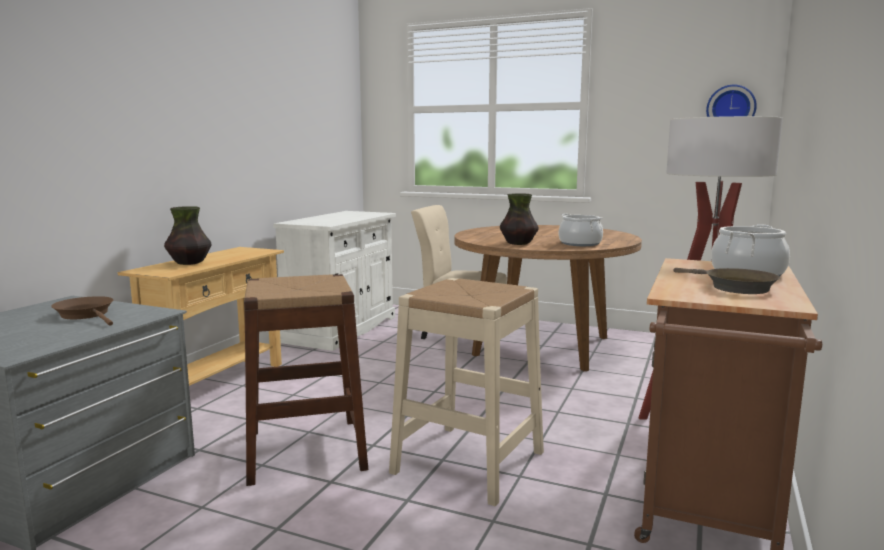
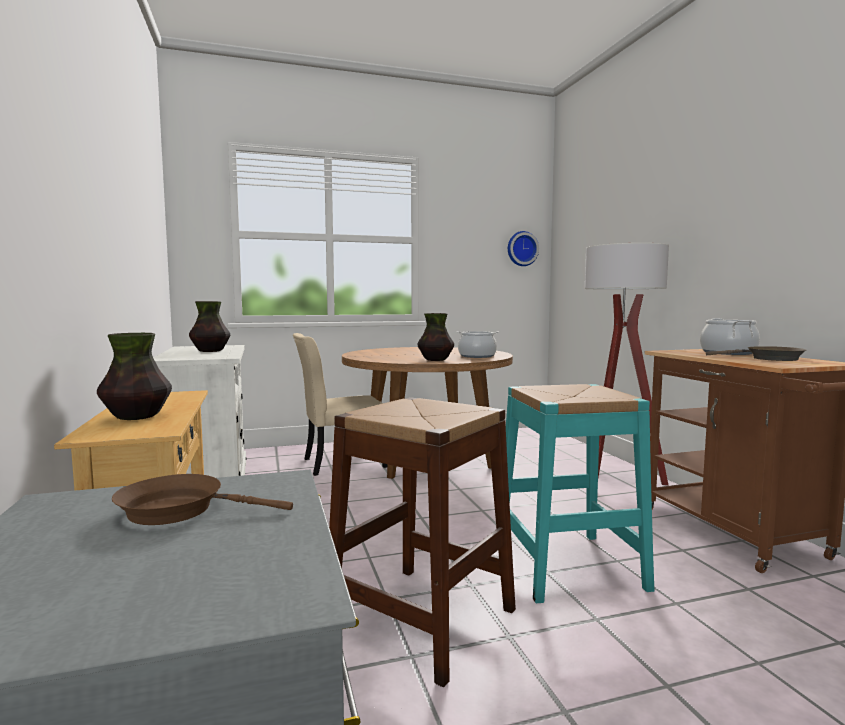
camera: 40 degrees left, 5 degrees down
beige stool [389,278,544,506] -> turquoise stool [506,384,654,603]
none -> vase [189,301,230,352]

